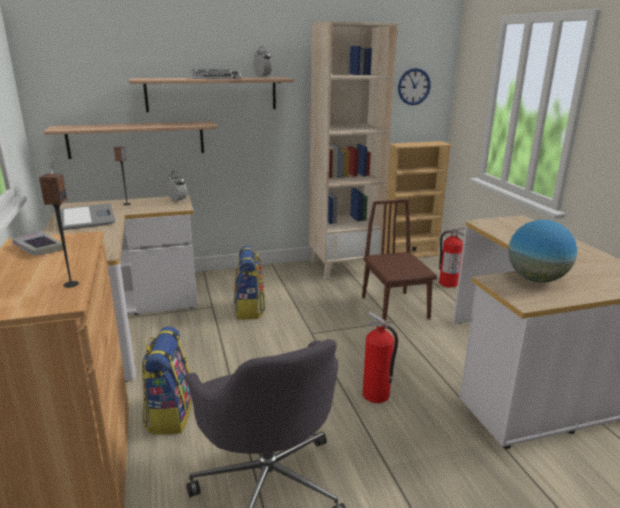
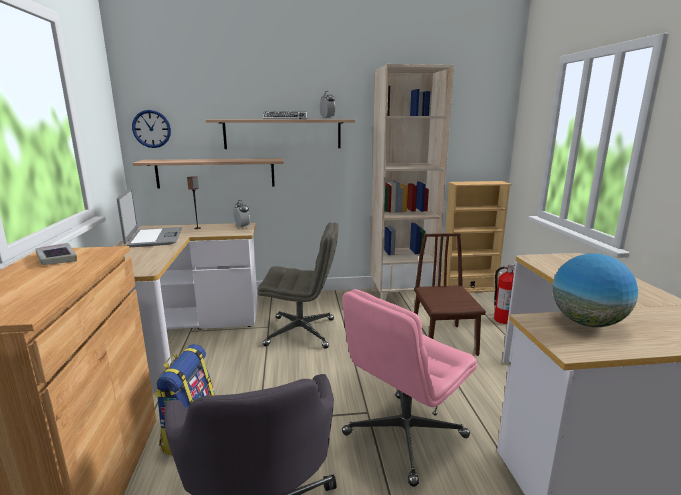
camera: 10 degrees right, 5 degrees down
speaker [39,174,79,288] -> none
backpack [234,246,266,320] -> grey office chair [257,222,338,349]
fire extinguisher [363,312,398,403] -> pink office chair [342,289,477,487]
wall clock [398,68,431,105] -> wall clock moved to [132,110,171,148]

